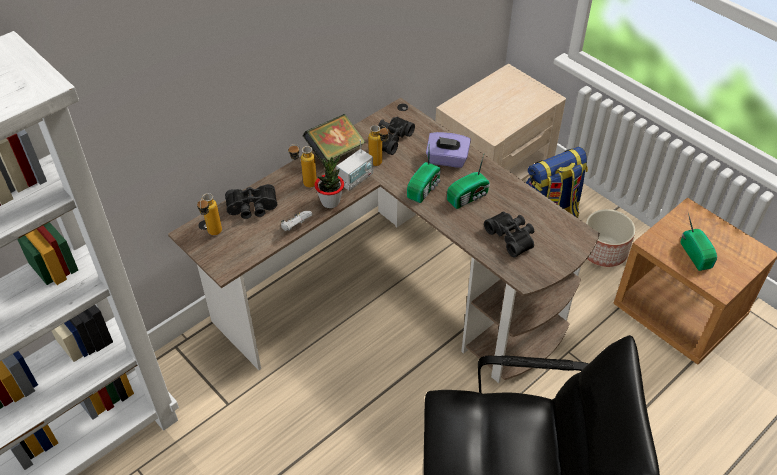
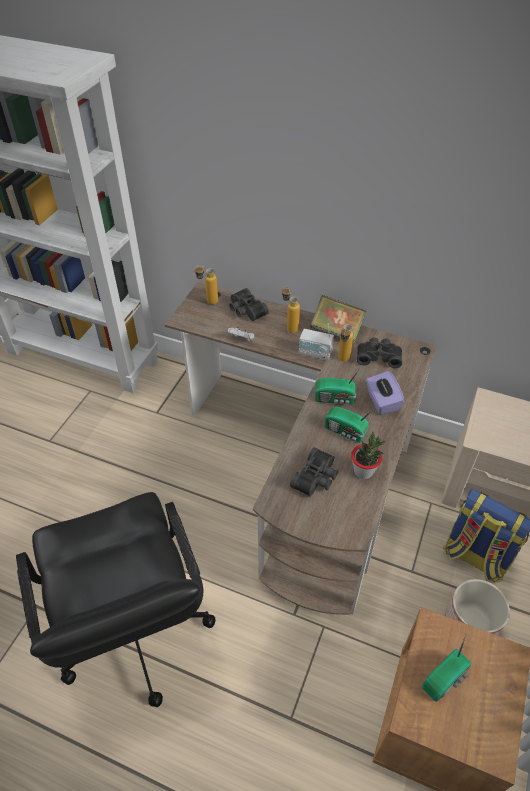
camera: 65 degrees right, 0 degrees up
potted plant [315,155,344,208] -> potted plant moved to [351,431,385,479]

